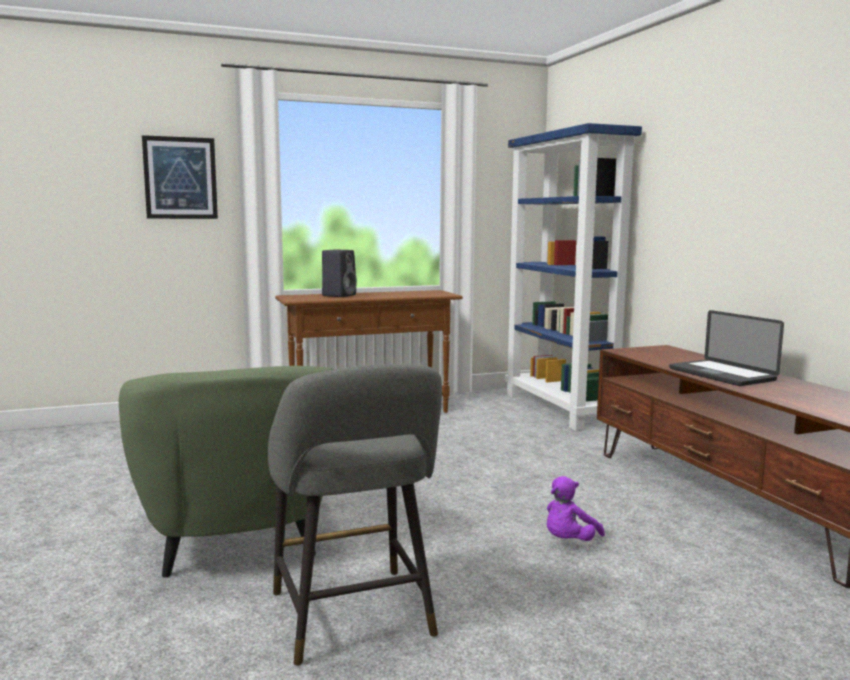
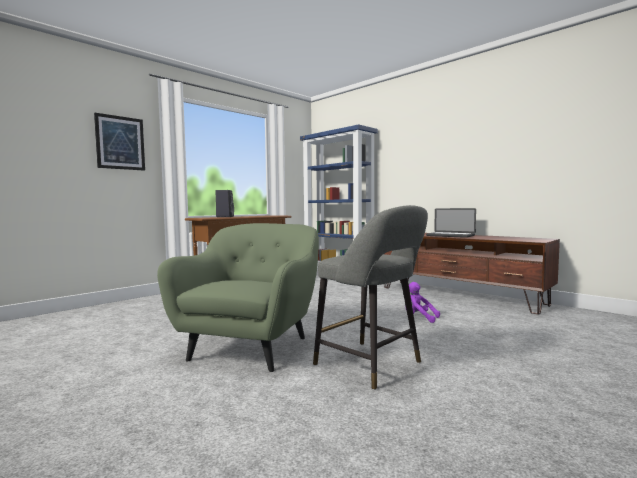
camera: 25 degrees left, 5 degrees down
green armchair [119,366,334,578] -> green armchair turned 120 degrees counterclockwise [157,223,319,372]
purple plush toy [547,476,605,541] -> purple plush toy turned 105 degrees clockwise [409,282,440,323]

